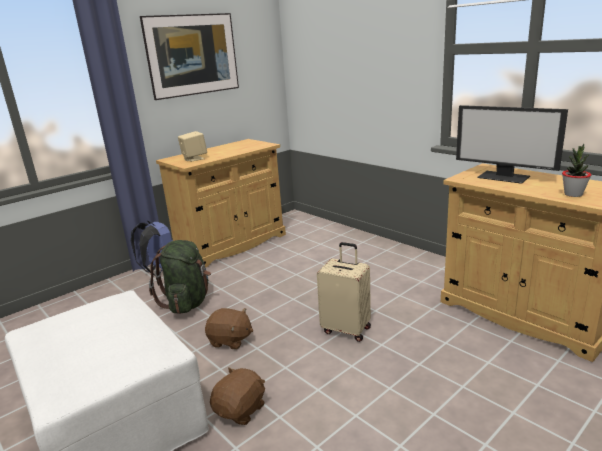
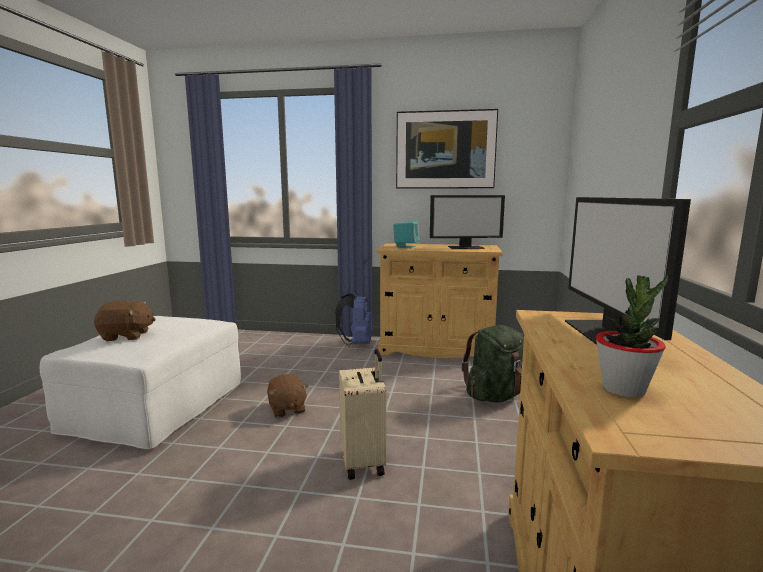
camera: 50 degrees right, 10 degrees down
green backpack [149,240,211,314] -> green backpack moved to [462,325,524,403]
beige speaker [178,131,207,162] -> turquoise speaker [393,221,419,248]
brown plush toy [210,367,265,425] -> brown plush toy moved to [94,301,156,341]
none -> monitor [430,195,505,249]

